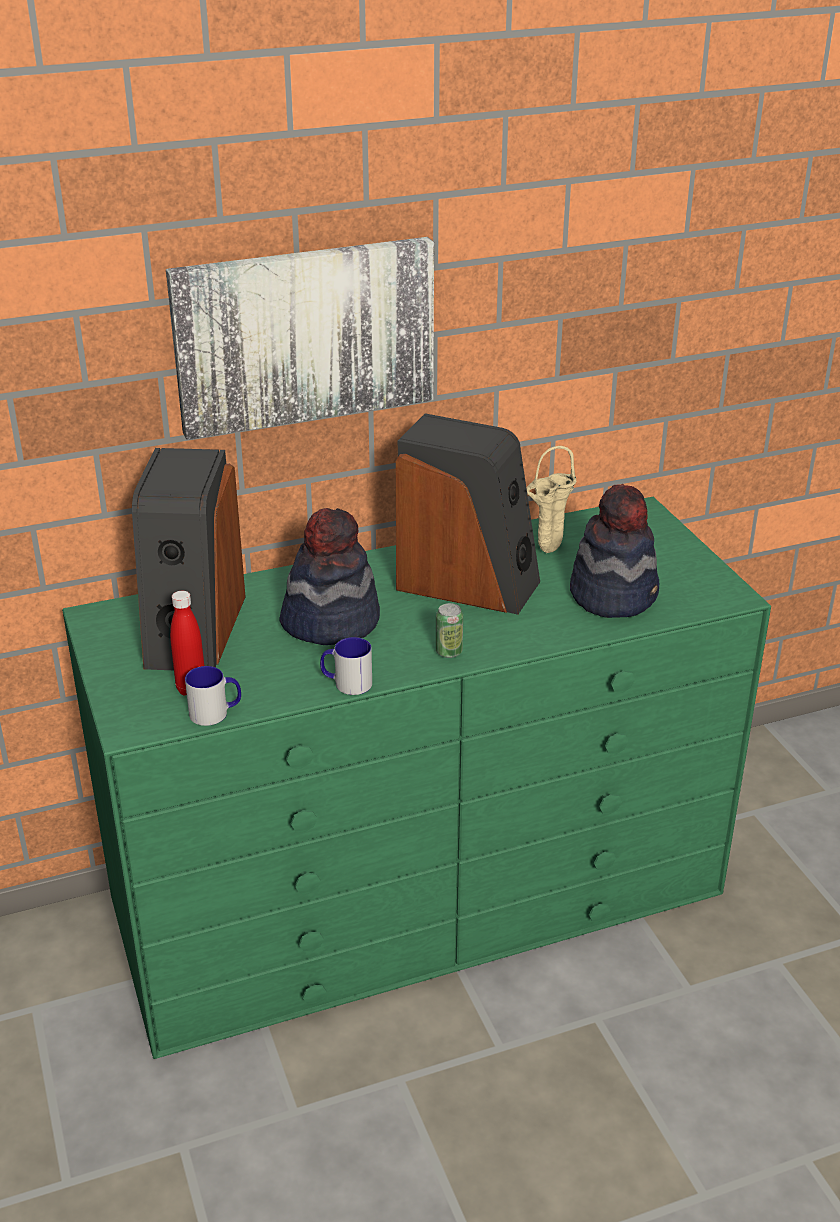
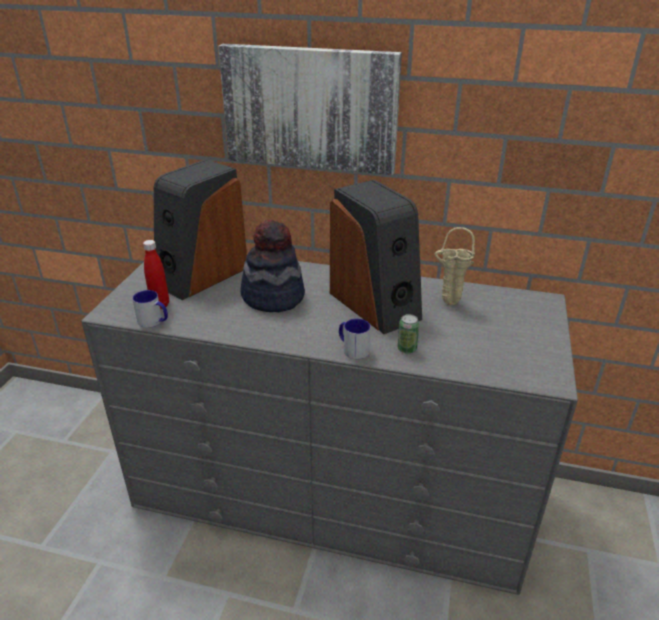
camera: 35 degrees right, 0 degrees up
green dresser [62,497,771,1059] -> grey dresser [81,261,578,595]
mug [320,637,372,695] -> mug moved to [339,319,371,359]
can [436,603,463,658] -> can moved to [398,314,419,354]
hat [570,484,659,618] -> none

